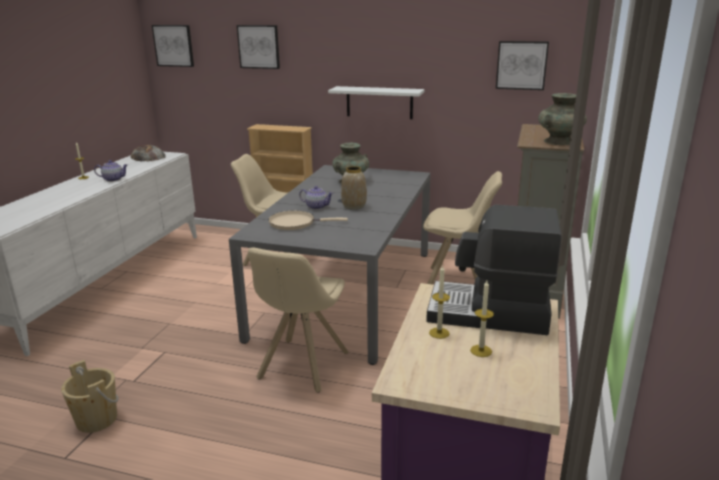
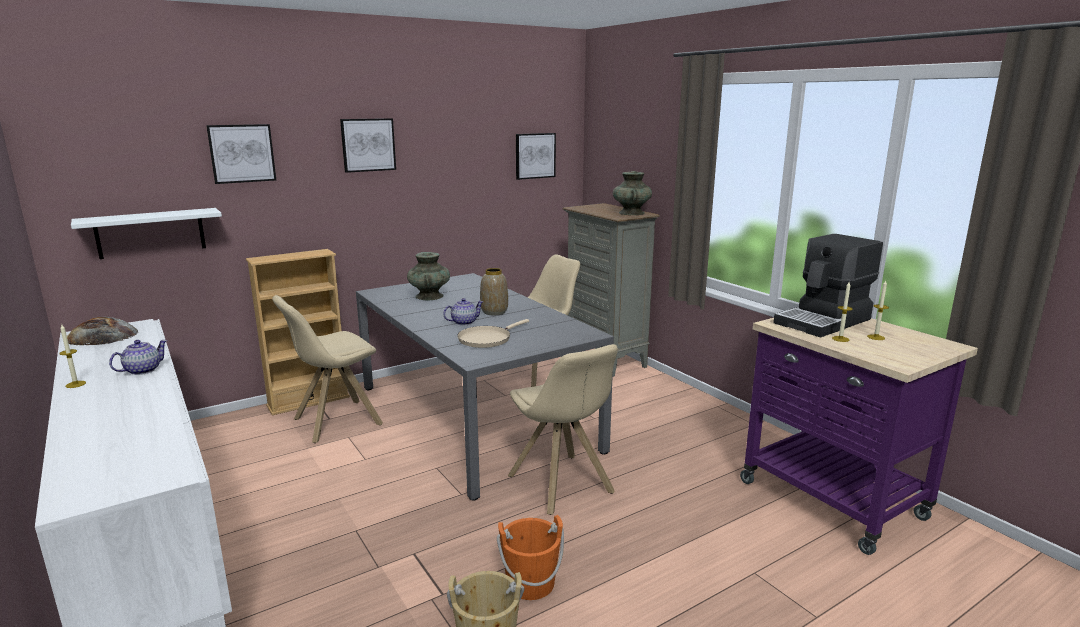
camera: 50 degrees left, 5 degrees down
picture [152,25,194,67] -> picture moved to [340,118,396,173]
white shelf [328,86,424,119] -> white shelf moved to [71,208,222,259]
none -> orange bucket [497,515,564,600]

